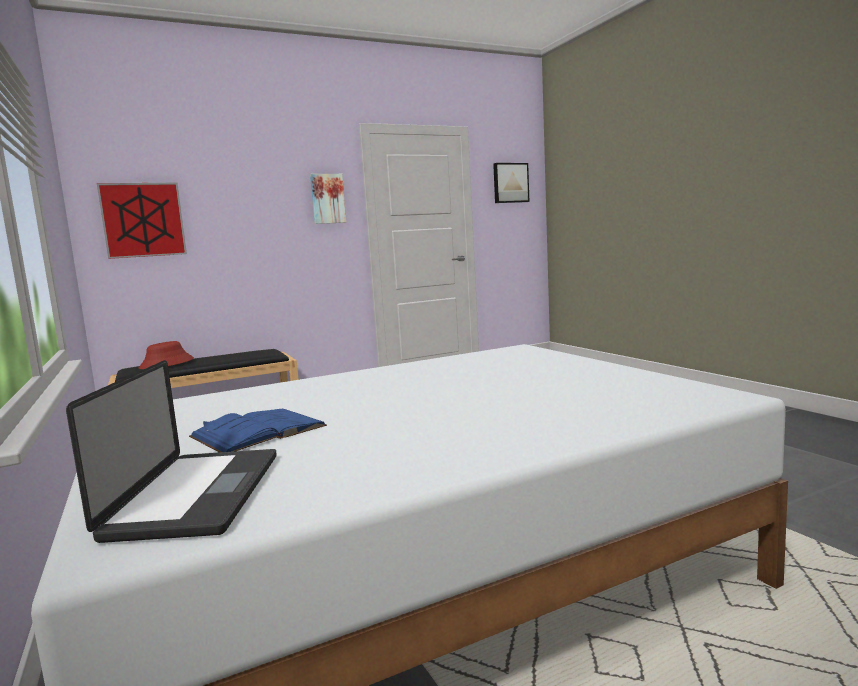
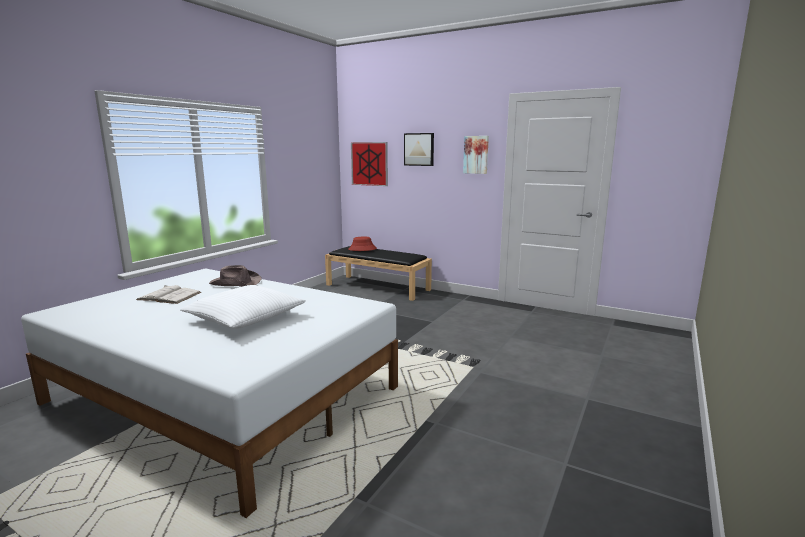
camera: 55 degrees right, 5 degrees up
laptop [66,360,276,543] -> none
blue book [189,408,327,452] -> white book [136,285,201,304]
picture [493,163,529,203] -> picture moved to [404,133,434,166]
none -> white pillow [180,285,306,329]
none -> brown hat [209,265,262,287]

